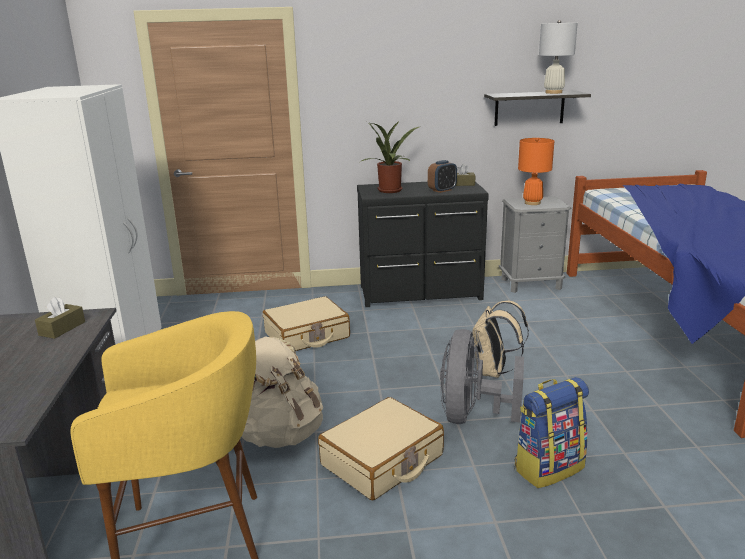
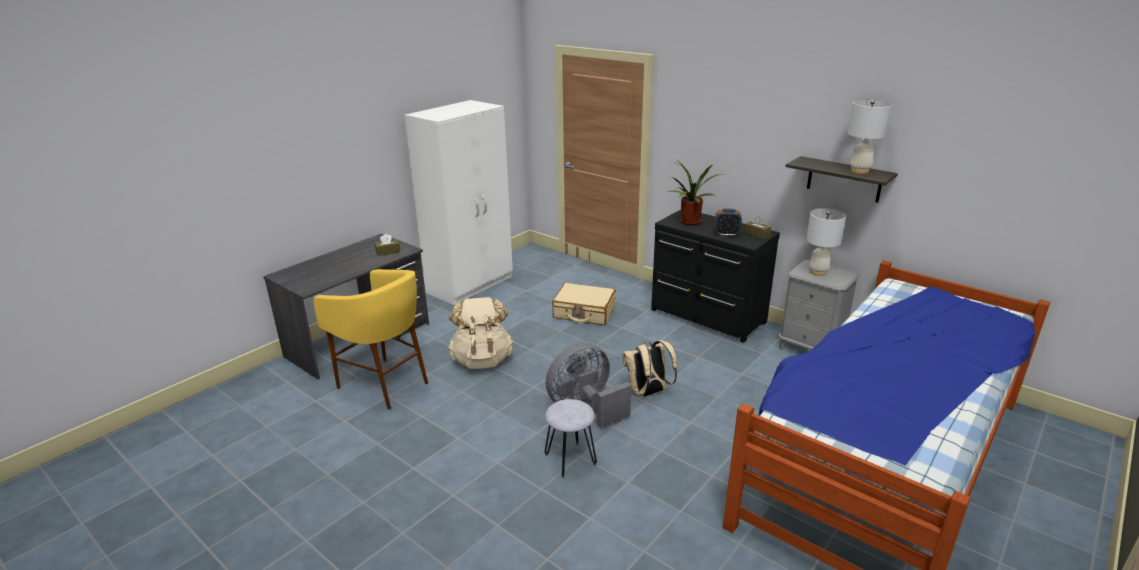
camera: 45 degrees right, 5 degrees up
beige suitcase [318,397,444,500] -> none
backpack [515,377,589,488] -> grey stool [545,399,597,478]
orange table lamp [518,138,554,205] -> white table lamp [806,208,846,276]

